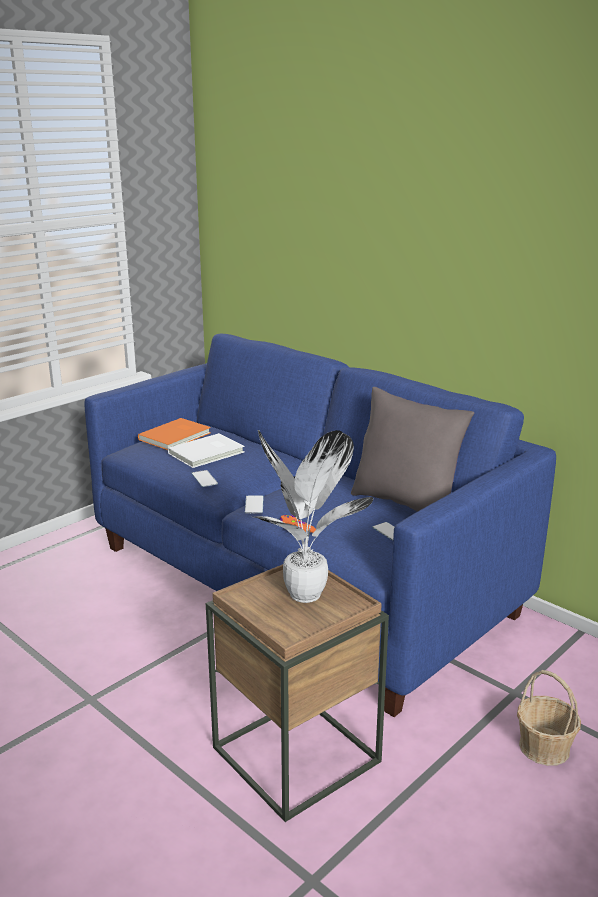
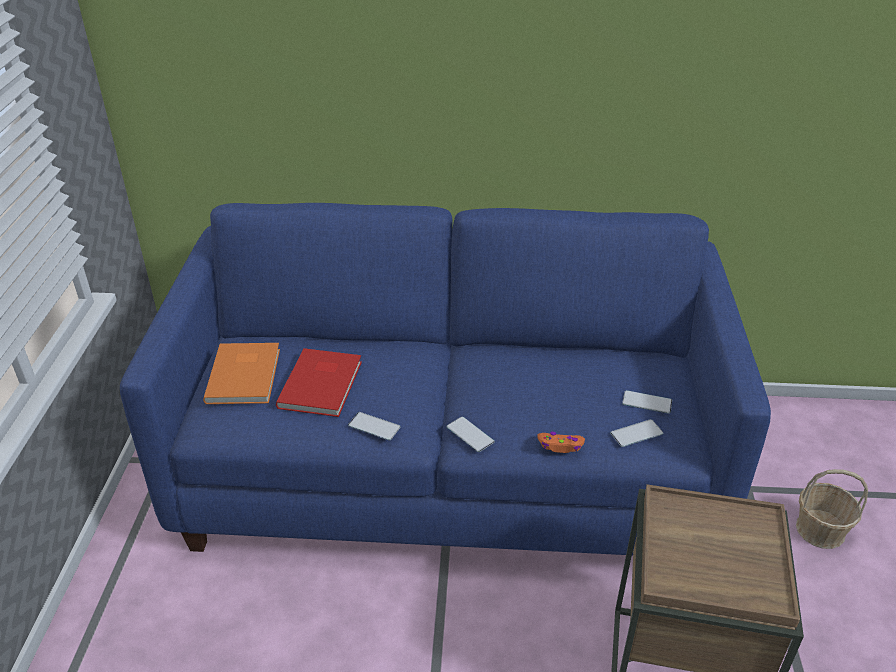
camera: 40 degrees left, 15 degrees up
white book [168,433,244,468] -> red book [276,348,362,417]
potted plant [254,430,373,603] -> none
grey pillow [351,387,475,512] -> none
none -> phone [610,419,663,447]

